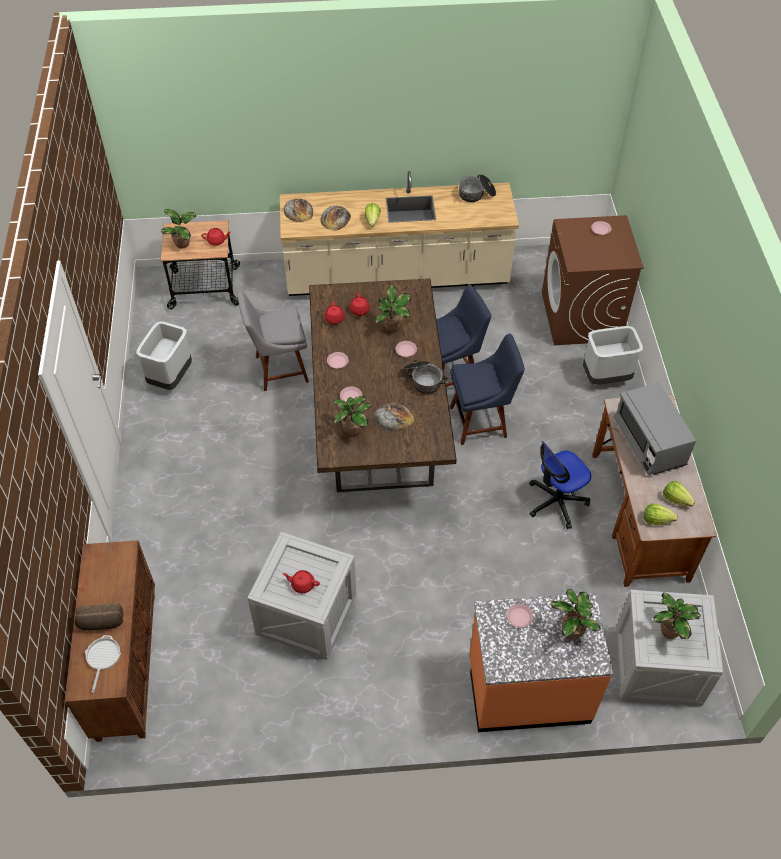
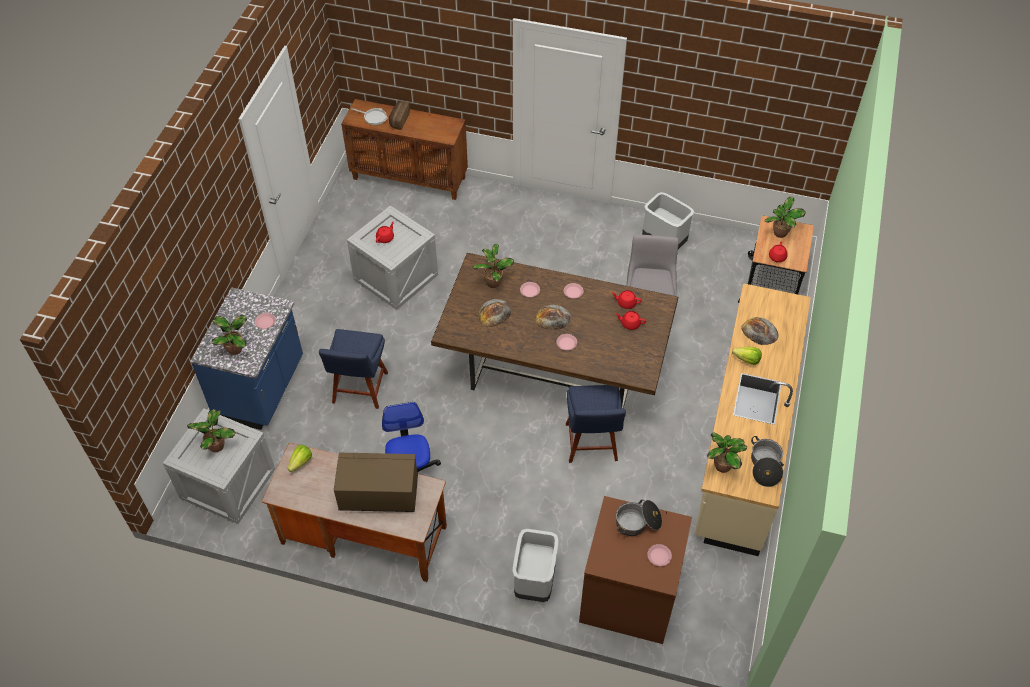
camera: 110 degrees right, 0 degrees up
bread [284,199,313,222] -> bread moved to [535,305,571,330]
potted plant [375,285,411,333] -> potted plant moved to [707,432,747,473]
cooking pot [402,360,448,394] -> cooking pot moved to [616,500,662,536]
blue chair [450,334,525,445] -> blue chair moved to [319,329,388,409]
orange counter [469,593,614,732] -> blue counter [190,287,303,430]
grey microwave [614,383,696,475] -> brown microwave [334,453,418,512]
lettuce [663,481,695,507] -> none

